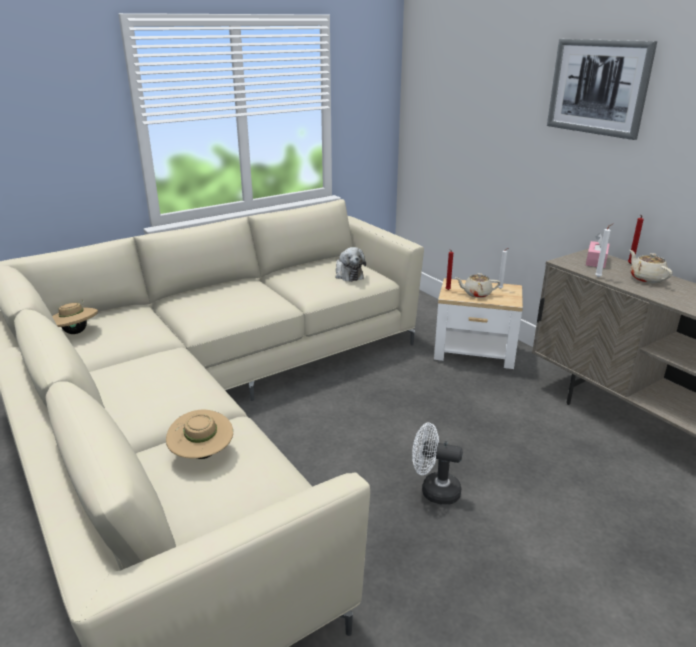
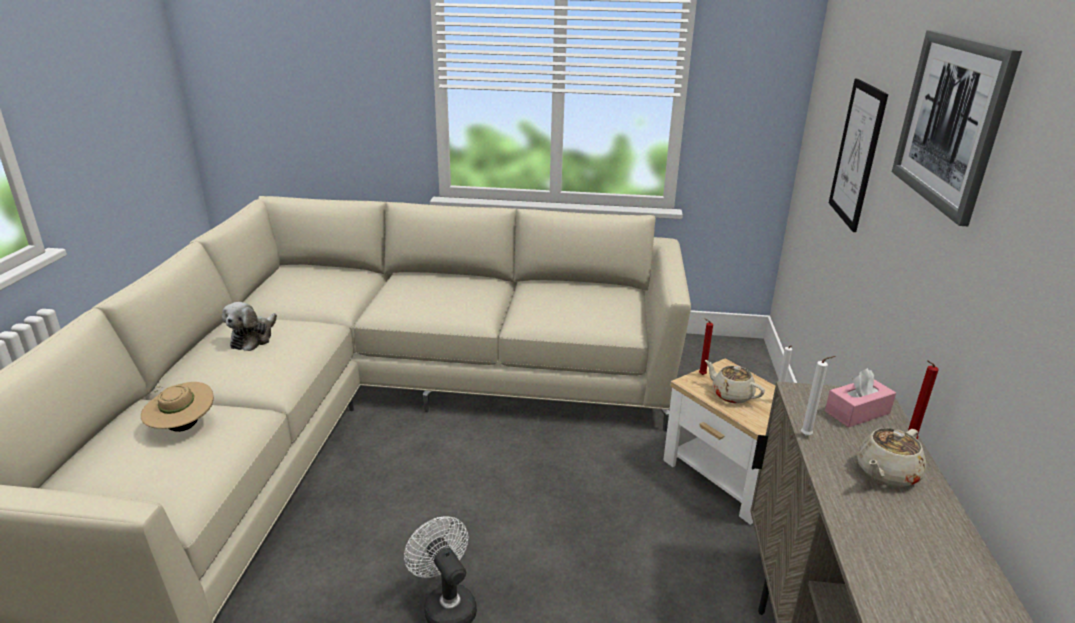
camera: 40 degrees right, 0 degrees up
beige hat [52,299,98,334] -> none
plush toy [336,247,366,282] -> plush toy moved to [222,302,277,351]
beige teapot [629,250,673,284] -> beige teapot turned 150 degrees counterclockwise [857,428,926,487]
none -> picture [829,79,888,232]

